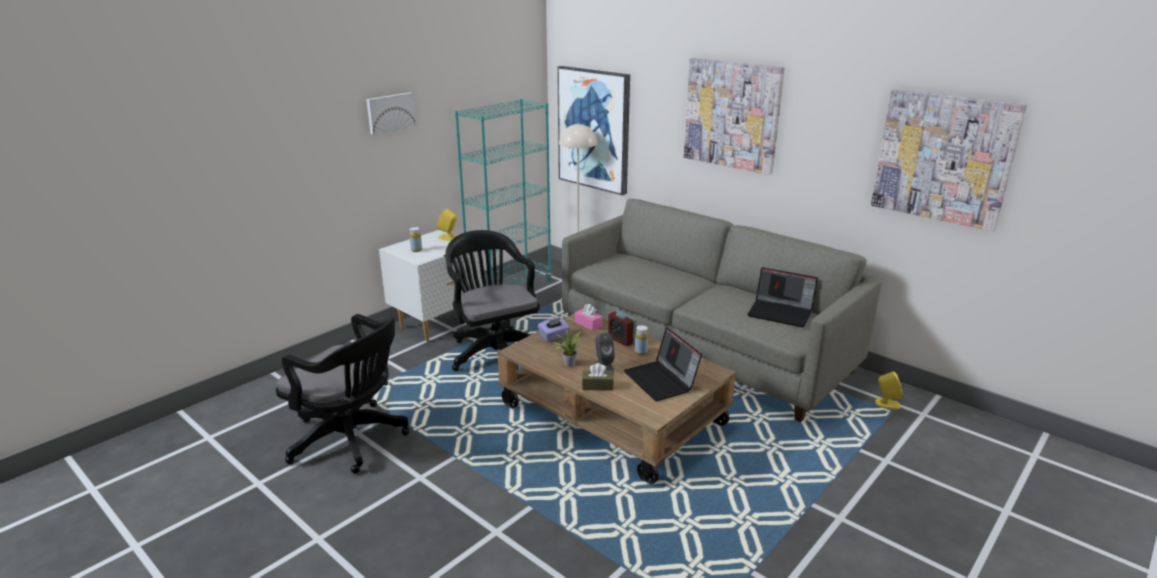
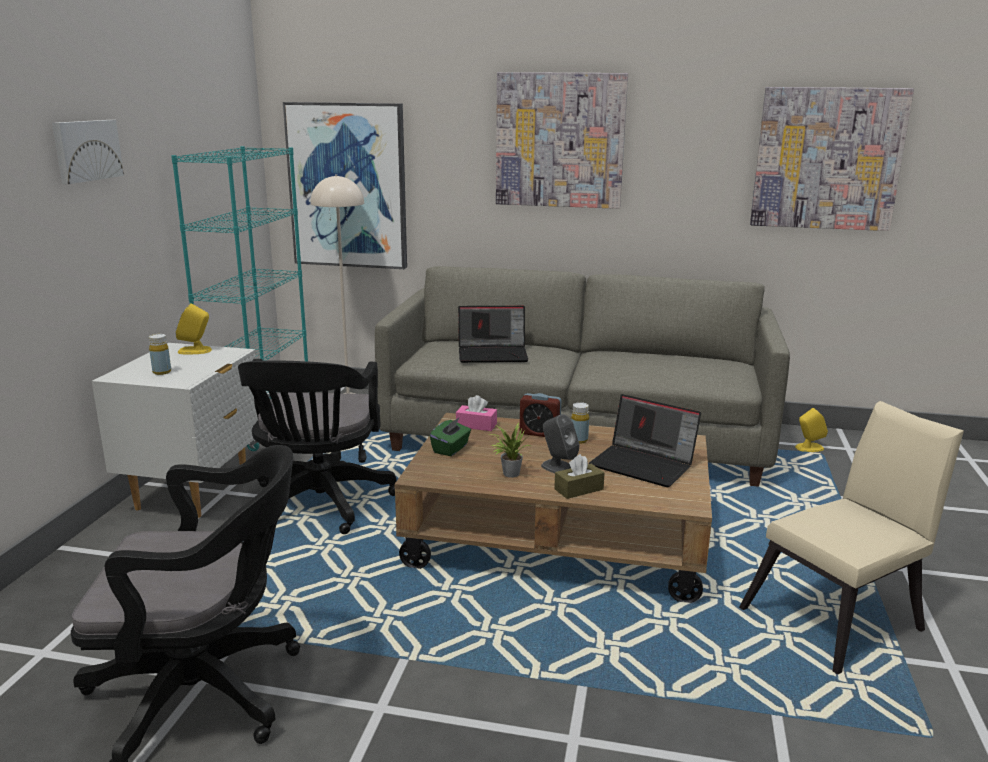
camera: 30 degrees left, 5 degrees down
black office chair [445,230,540,371] -> black office chair turned 120 degrees counterclockwise [238,359,397,534]
purple tissue box [538,317,570,342] -> green tissue box [430,418,471,456]
laptop [747,267,818,327] -> laptop moved to [458,306,528,363]
none -> beige chair [739,401,964,675]

